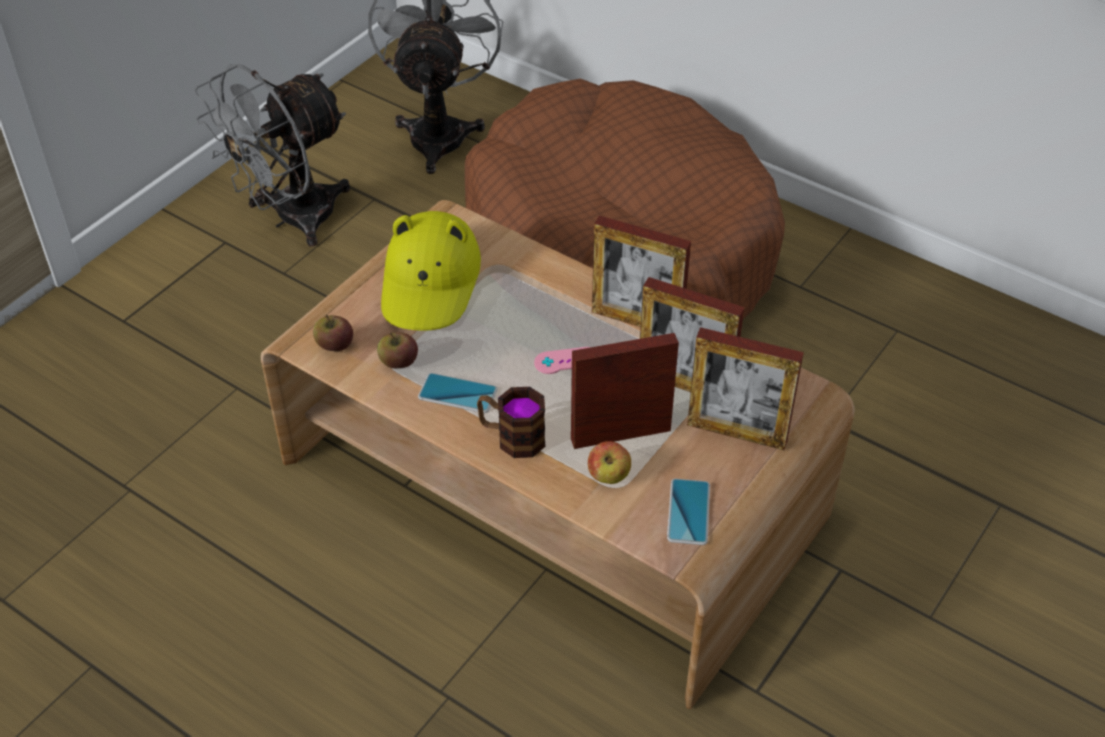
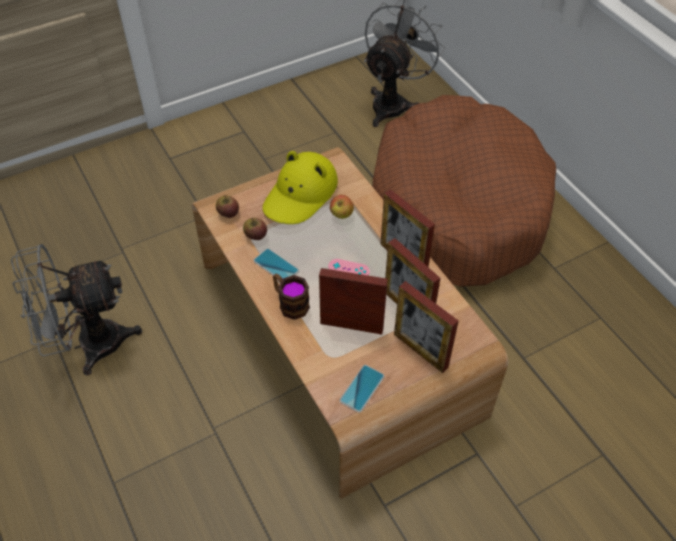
camera: 25 degrees right, 5 degrees up
grey fan [195,64,350,247] -> grey fan moved to [11,244,142,376]
apple [588,441,631,484] -> apple moved to [330,195,354,219]

